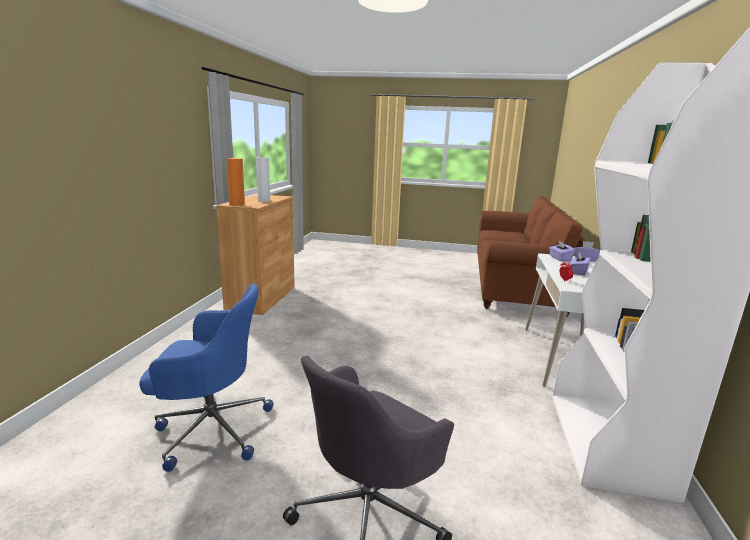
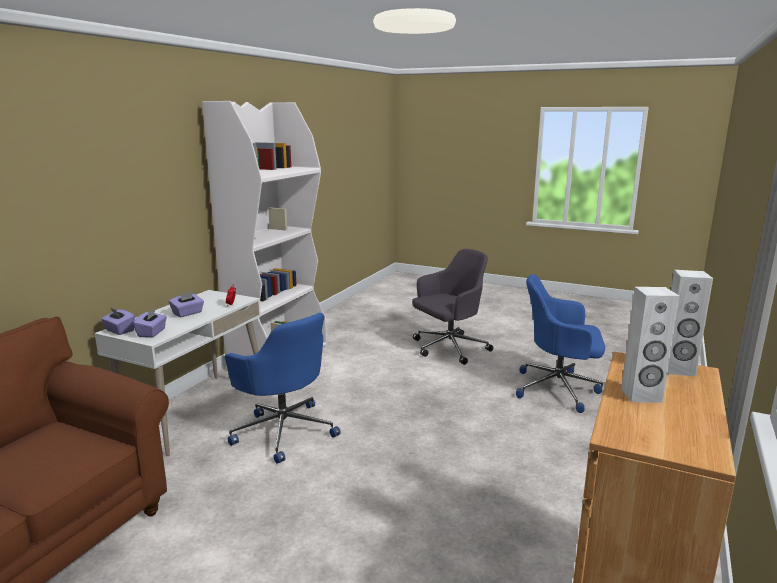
camera: 165 degrees left, 0 degrees up
orange speaker [227,158,245,206] -> white speaker [667,270,713,377]
none -> blue office chair [225,313,341,464]

